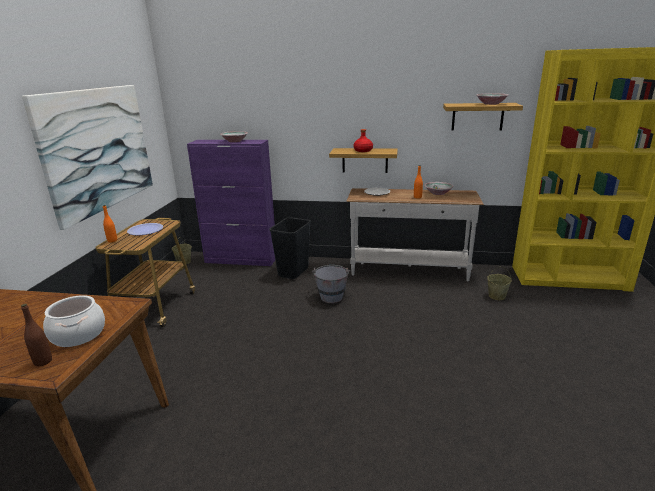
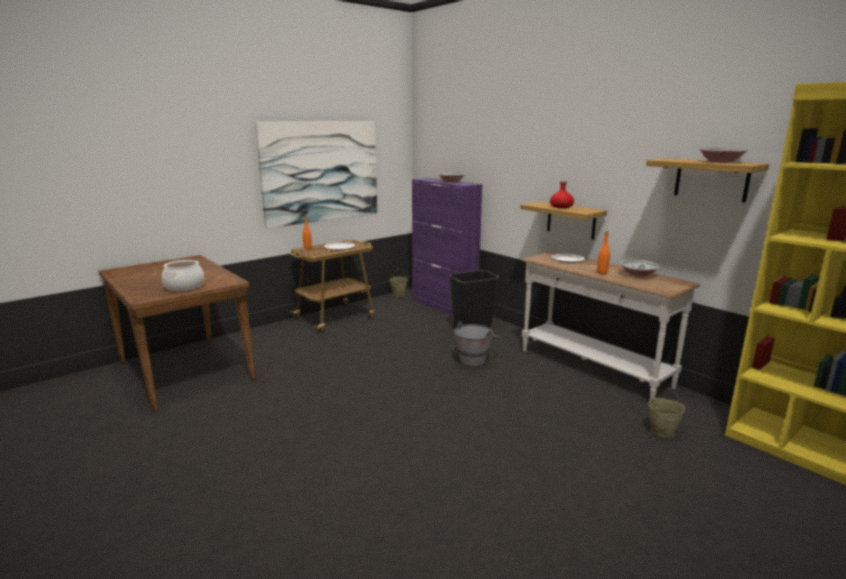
camera: 40 degrees right, 5 degrees down
brown bottle [21,304,52,366] -> none

